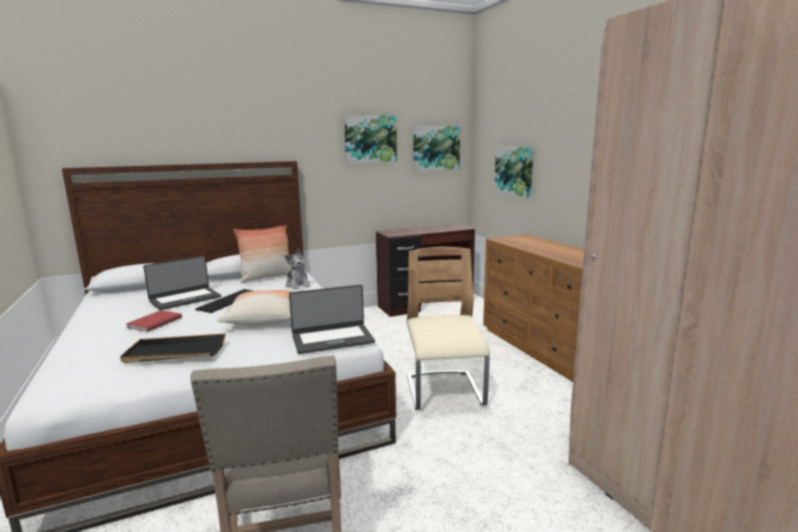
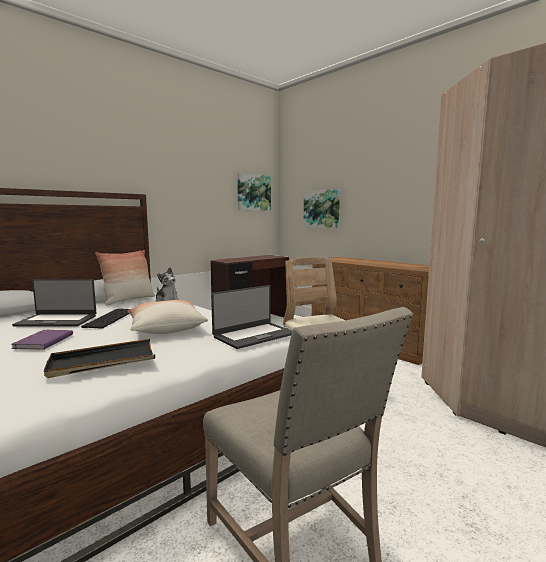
camera: 20 degrees left, 5 degrees down
red book [126,310,182,332] -> purple book [11,329,73,350]
laptop [143,256,221,310] -> laptop turned 60 degrees clockwise [12,279,96,327]
picture [344,115,397,164] -> none

